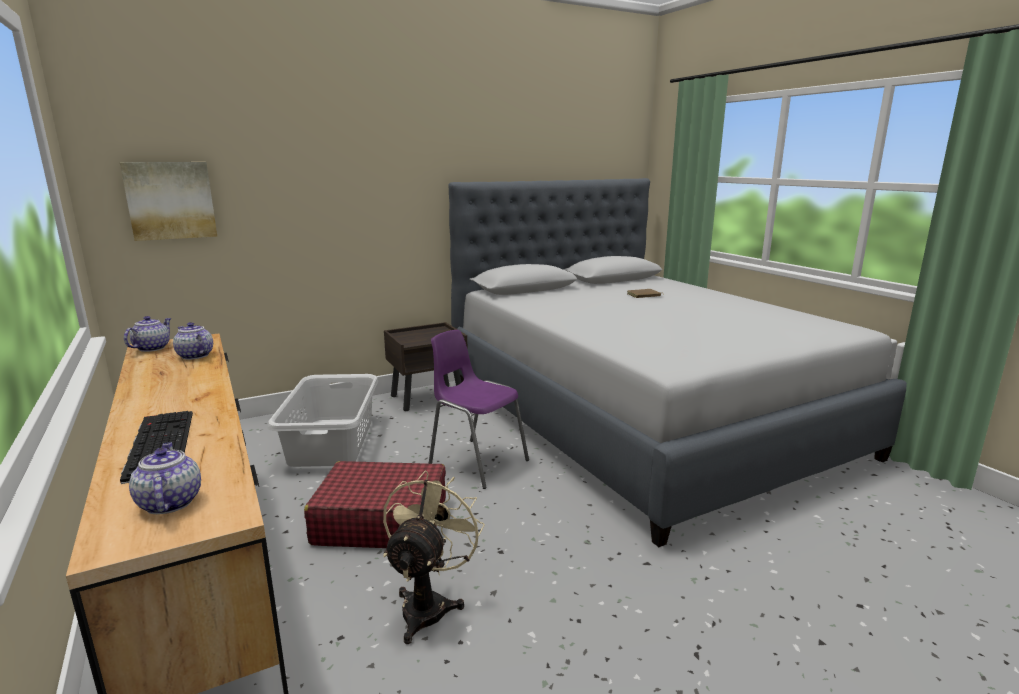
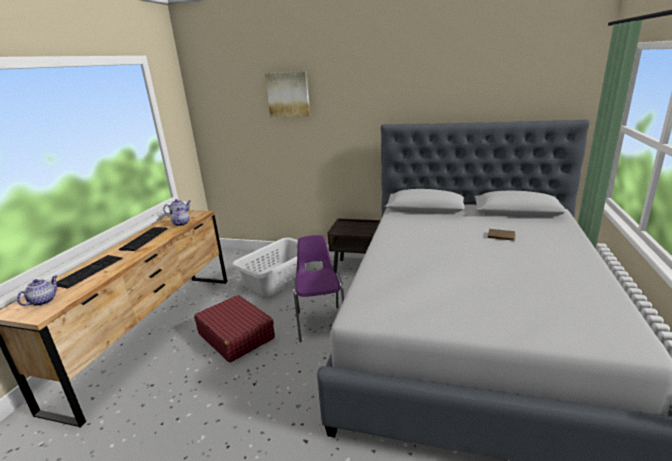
camera: 45 degrees right, 5 degrees up
picture [120,162,217,241] -> picture moved to [265,71,310,118]
beige fan [383,471,485,644] -> none
none -> keyboard [119,227,168,251]

